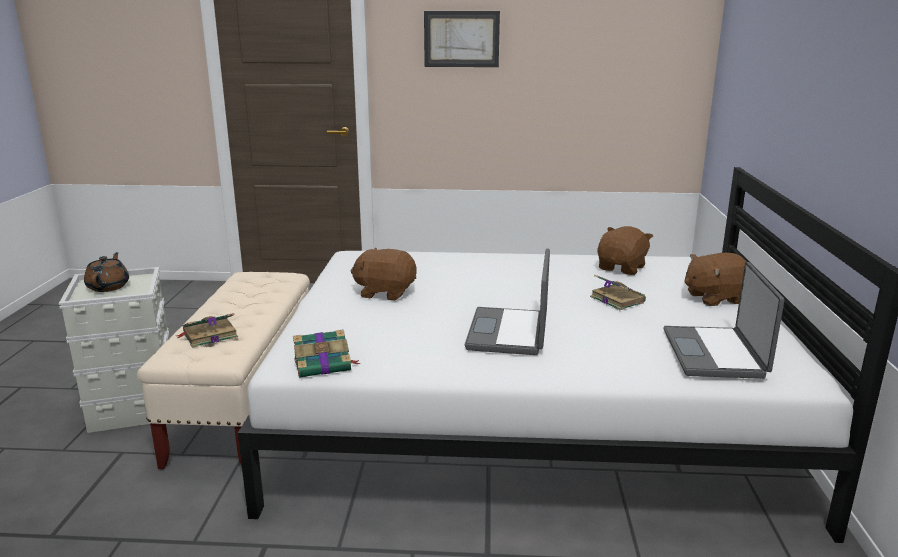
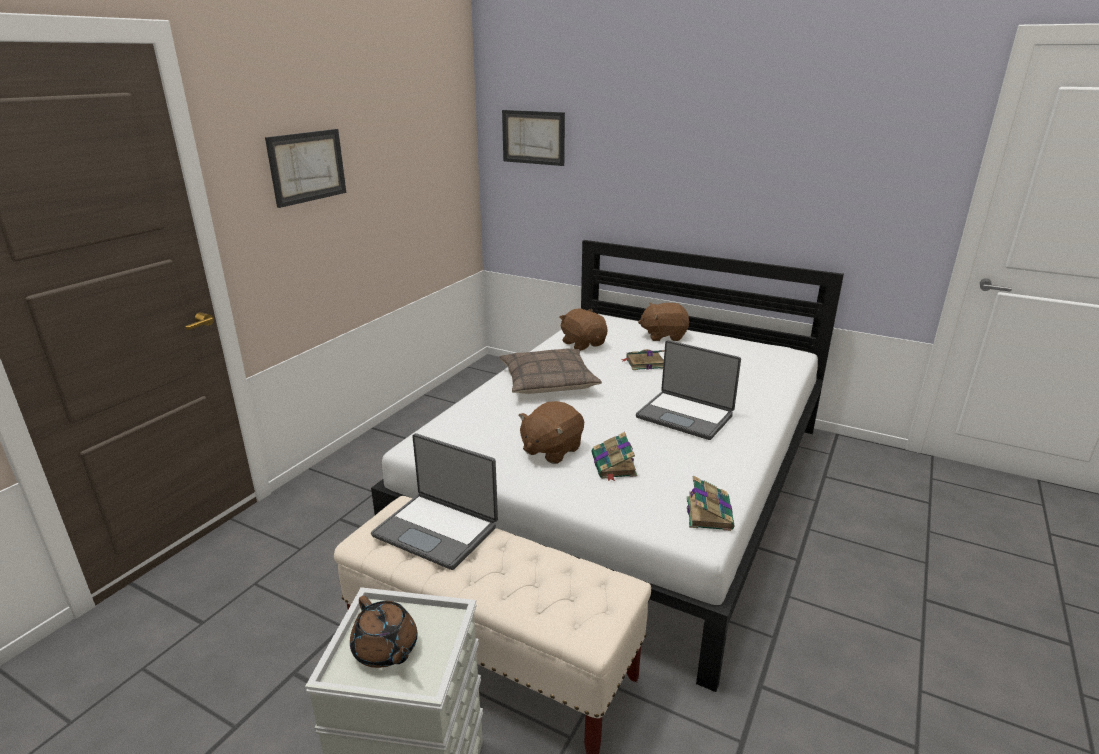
camera: 65 degrees left, 5 degrees up
brown teapot [84,252,129,292] -> brown teapot turned 150 degrees counterclockwise [350,596,417,668]
book [177,313,238,348] -> book moved to [592,432,637,481]
laptop [663,262,784,379] -> laptop moved to [371,433,498,570]
brown plush toy [684,253,747,306] -> brown plush toy turned 75 degrees clockwise [638,303,689,341]
none -> pillow [499,349,602,394]
none -> picture [502,110,565,166]

